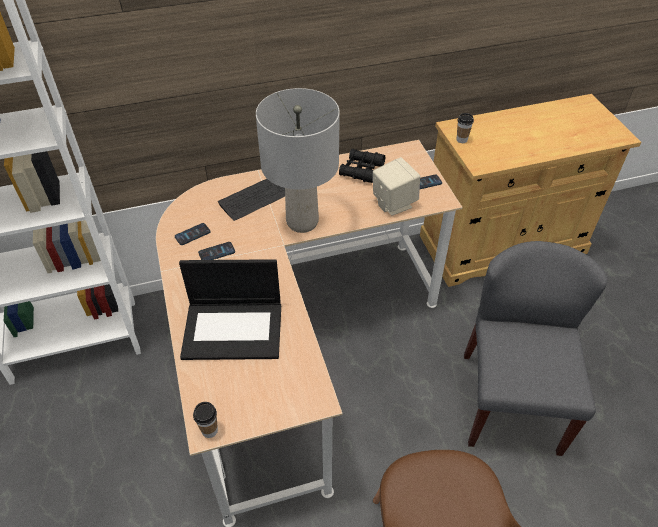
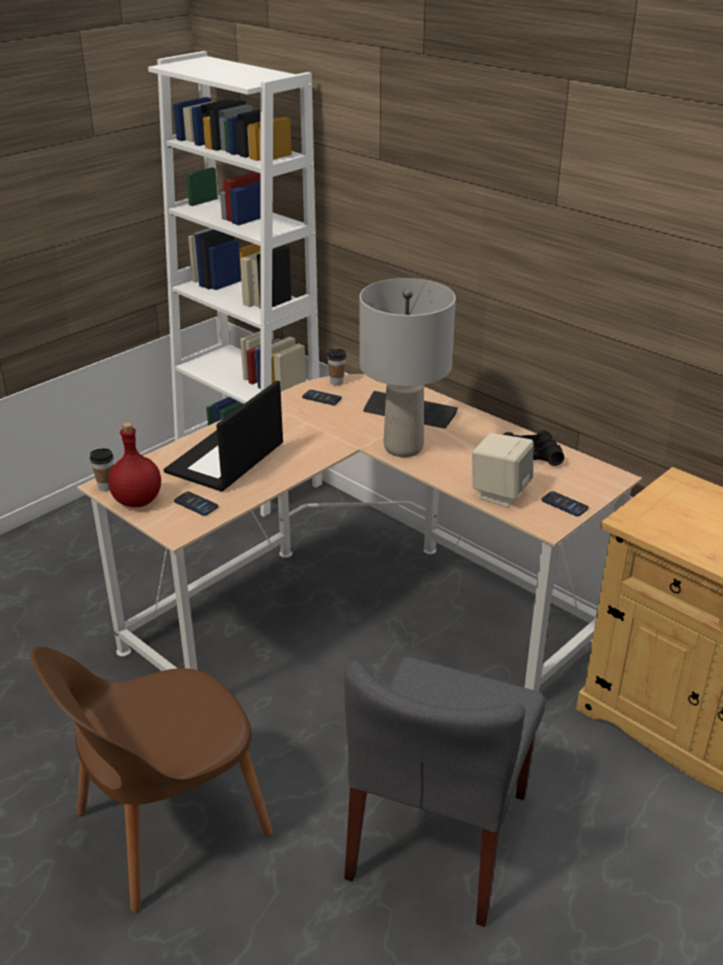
camera: 60 degrees right, 15 degrees down
laptop [179,259,281,360] -> laptop turned 60 degrees clockwise [164,380,283,492]
phone [198,242,235,260] -> phone moved to [174,491,218,516]
cup [456,113,474,143] -> cup moved to [327,349,346,385]
grey chair [464,241,607,456] -> grey chair turned 135 degrees clockwise [344,657,546,927]
none -> red bottle [109,422,161,507]

